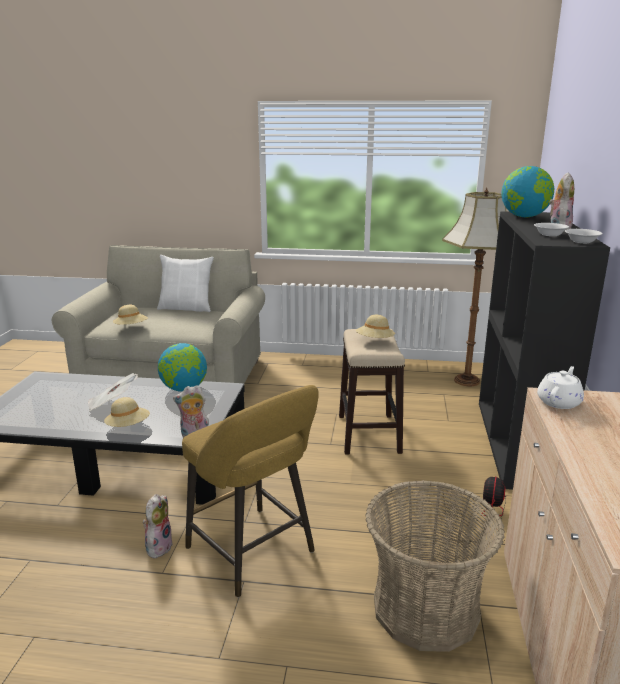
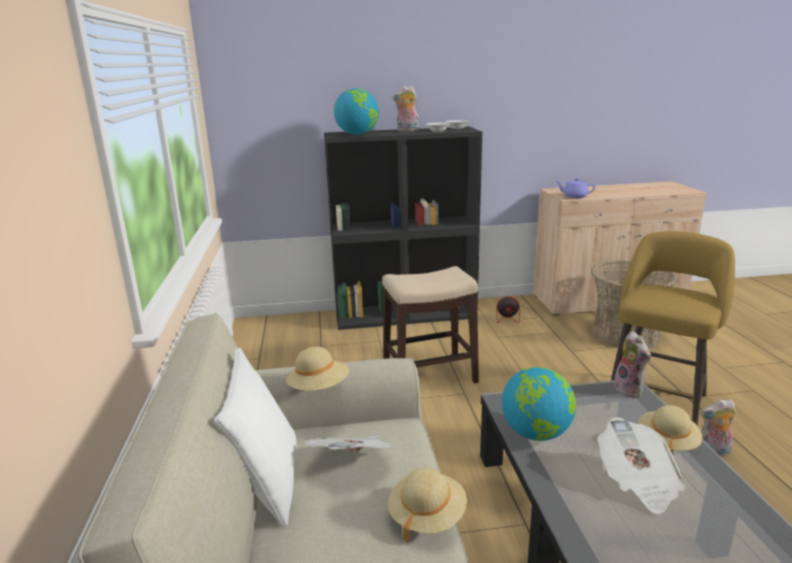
camera: 105 degrees left, 0 degrees up
beige hat [356,315,395,338] -> beige hat moved to [286,347,349,391]
floor lamp [442,188,506,386] -> none
white teapot [537,366,584,409] -> purple teapot [556,178,595,198]
none -> newspaper [304,435,395,452]

